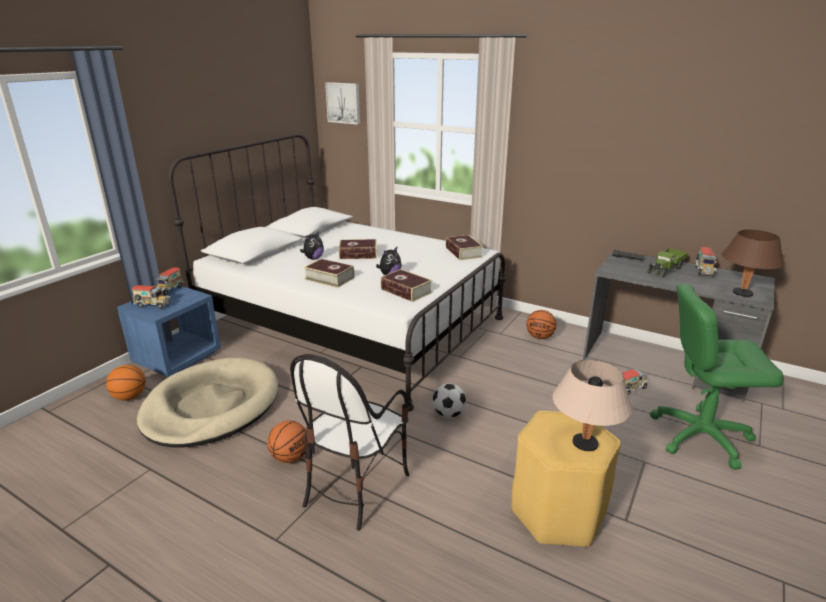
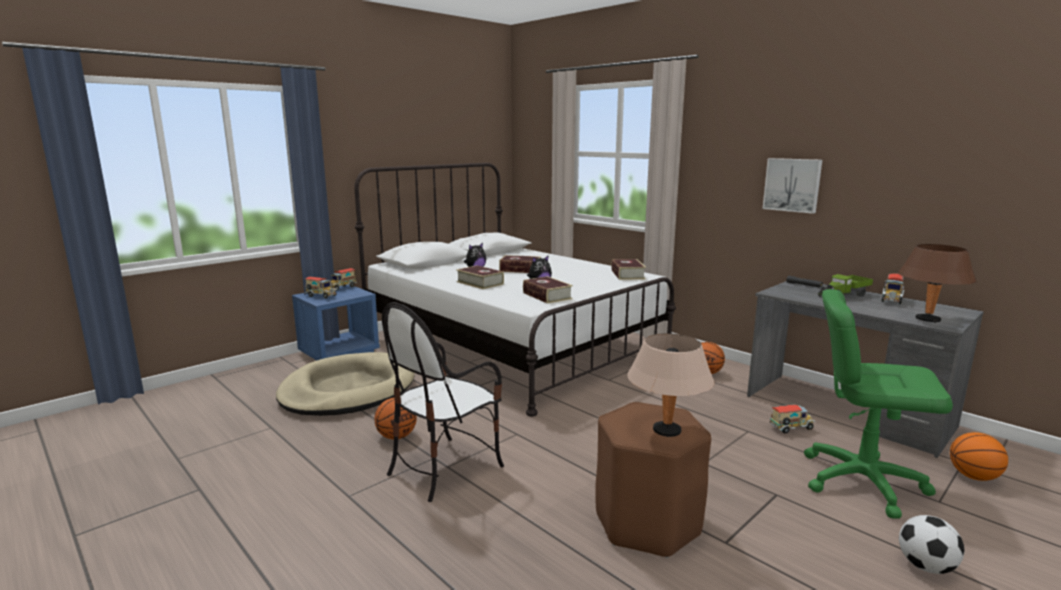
camera: 15 degrees right, 10 degrees down
basketball [106,365,146,400] -> basketball moved to [950,432,1008,481]
picture [325,82,360,125] -> picture moved to [762,158,822,214]
football [432,383,466,418] -> football moved to [899,515,965,574]
yellow stool [512,411,621,547] -> brown stool [595,402,711,558]

